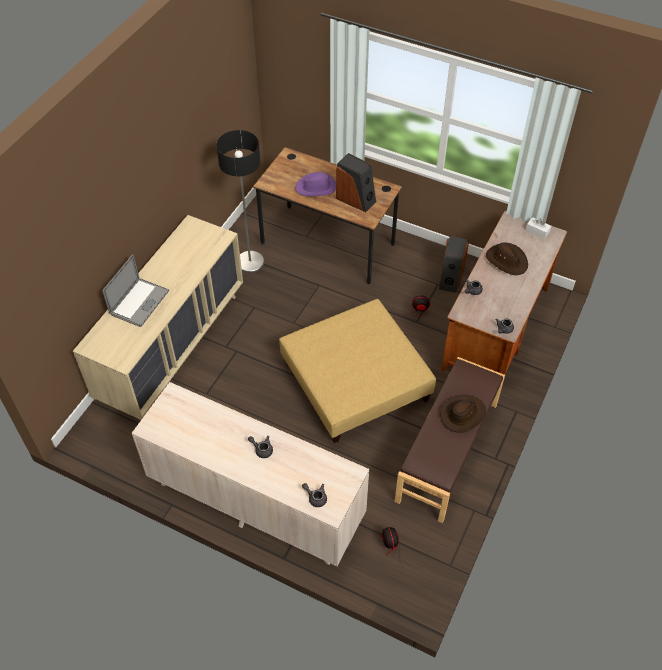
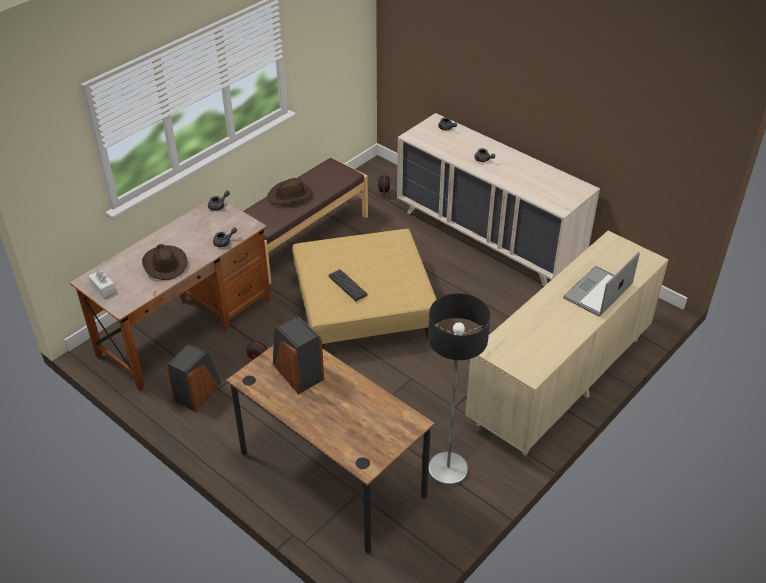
camera: 165 degrees left, 10 degrees down
purple hat [295,172,336,197] -> none
none -> keyboard [328,269,368,301]

